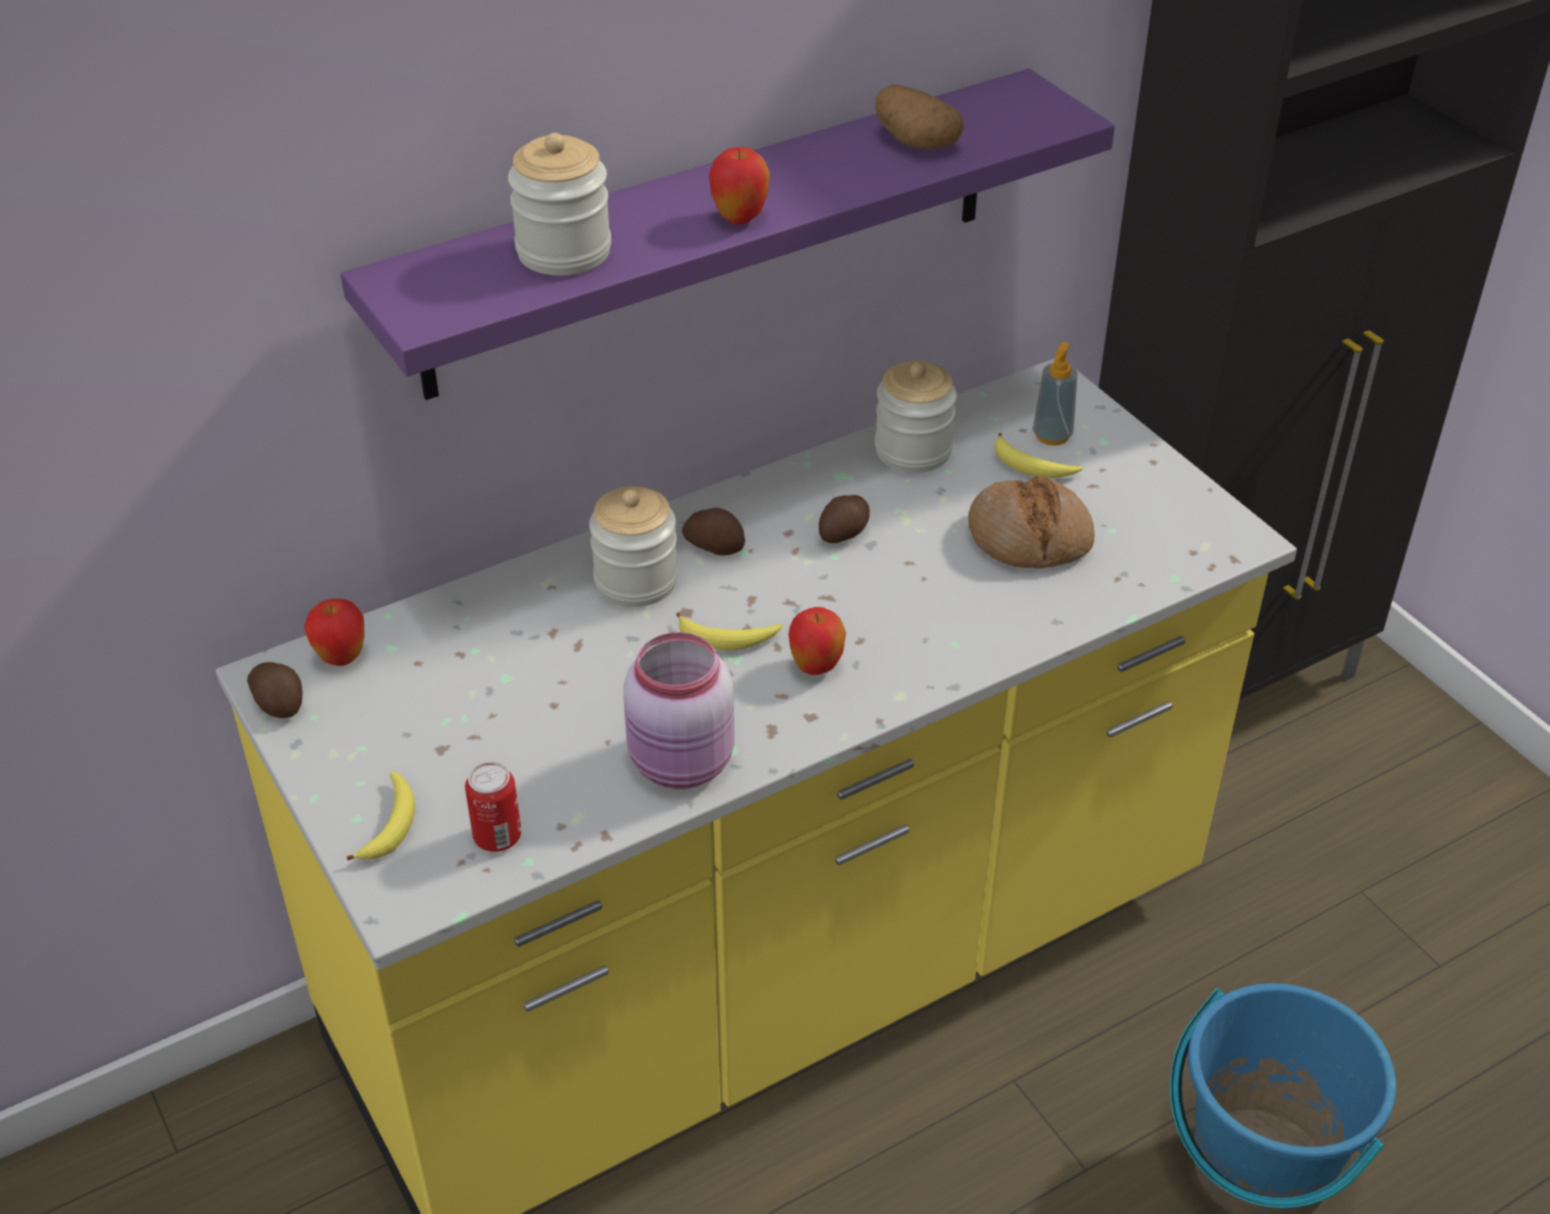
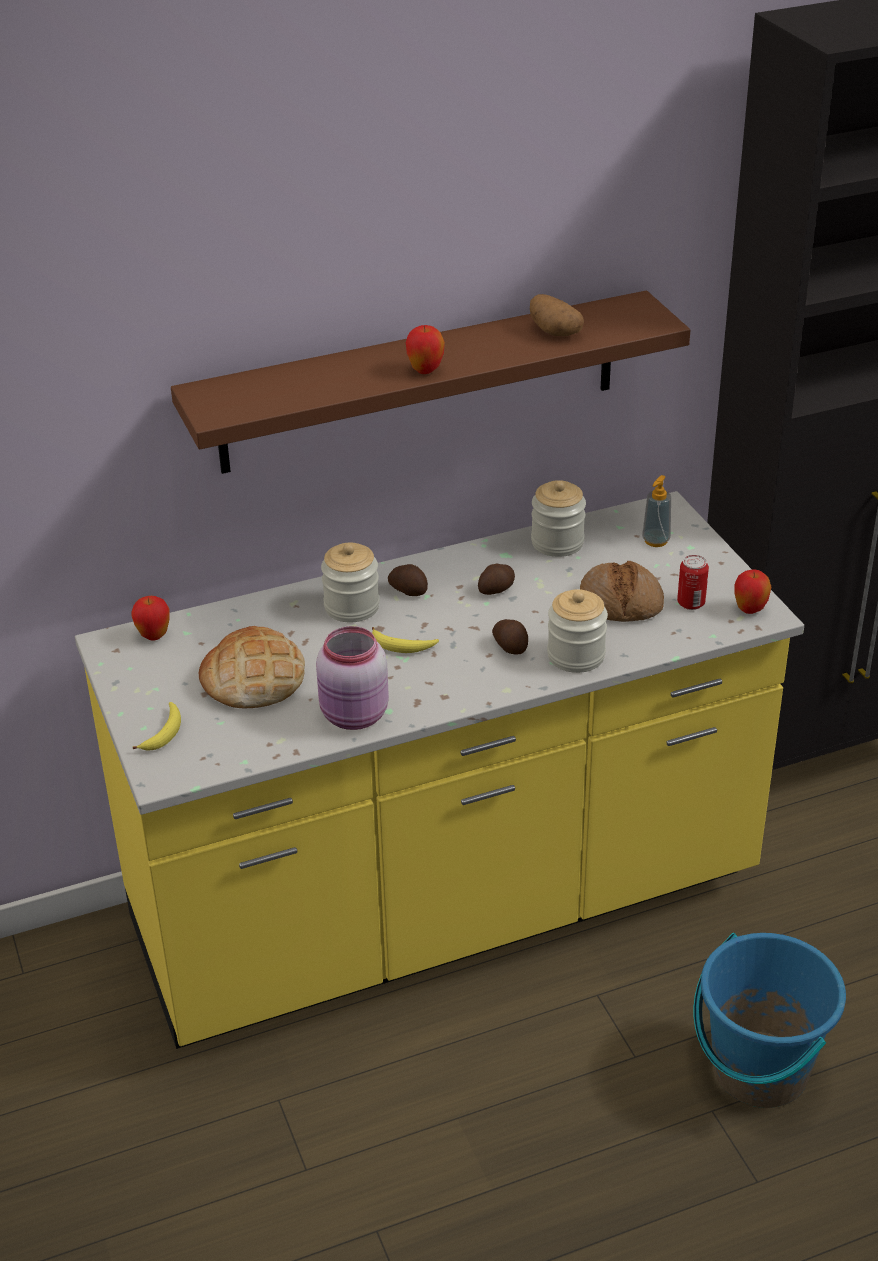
camera: 10 degrees right, 5 degrees down
potato [247,662,303,718] -> potato moved to [492,619,528,655]
purple shelf [341,69,1115,400] -> brown shelf [171,290,690,474]
can [465,762,521,852] -> can moved to [677,555,709,610]
jar [508,133,611,276] -> jar moved to [547,589,608,673]
apple [788,607,846,675] -> apple moved to [735,569,772,614]
banana [995,433,1083,478] -> none
none -> bread [199,626,305,708]

